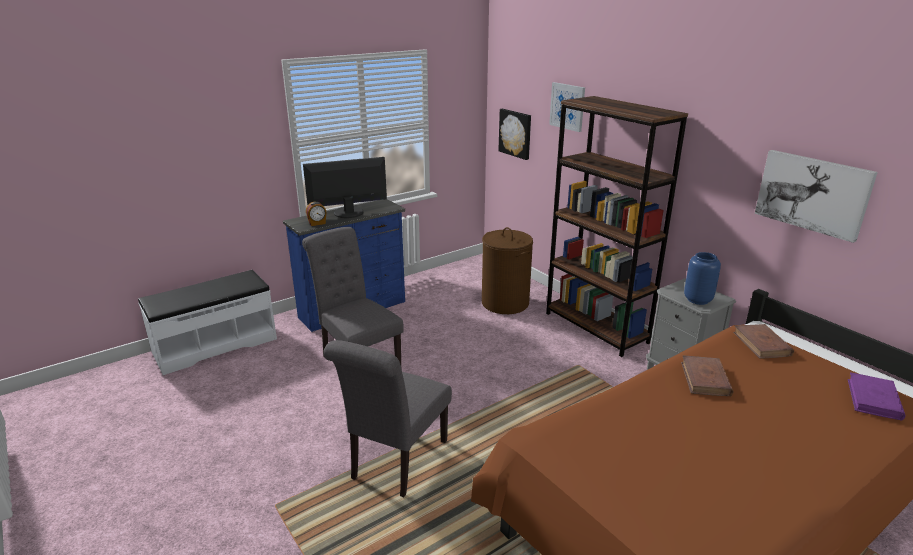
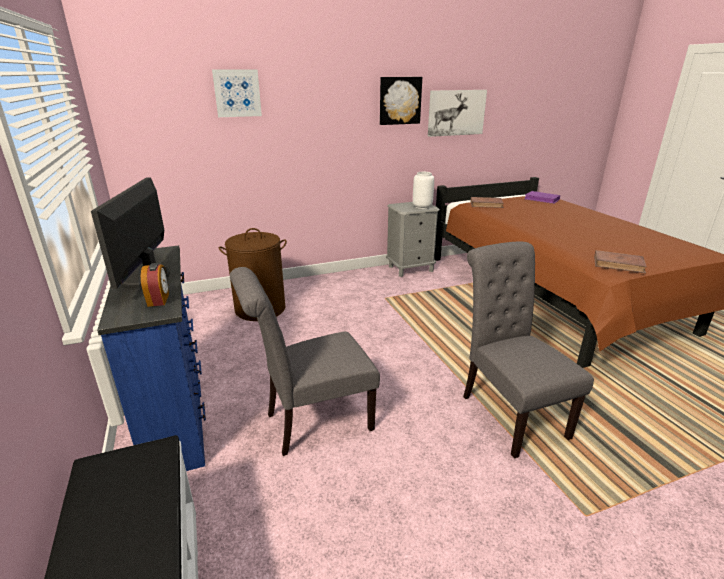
camera: 75 degrees left, 0 degrees up
grey chair [323,340,452,497] -> grey chair turned 150 degrees counterclockwise [463,242,594,459]
picture [498,109,531,160] -> picture moved to [380,77,422,125]
brown bookcase [546,96,688,357] -> none
brown book [681,355,734,396] -> brown book moved to [594,250,647,273]
blue vase [684,252,721,305] -> white vase [413,172,434,209]

